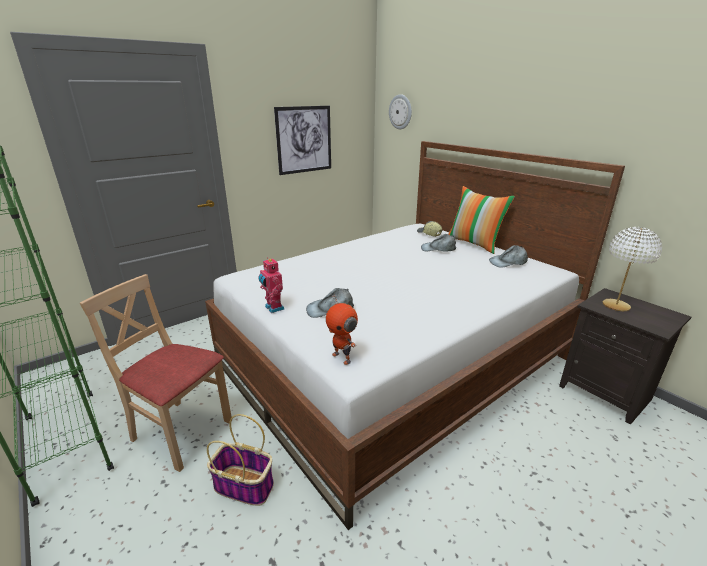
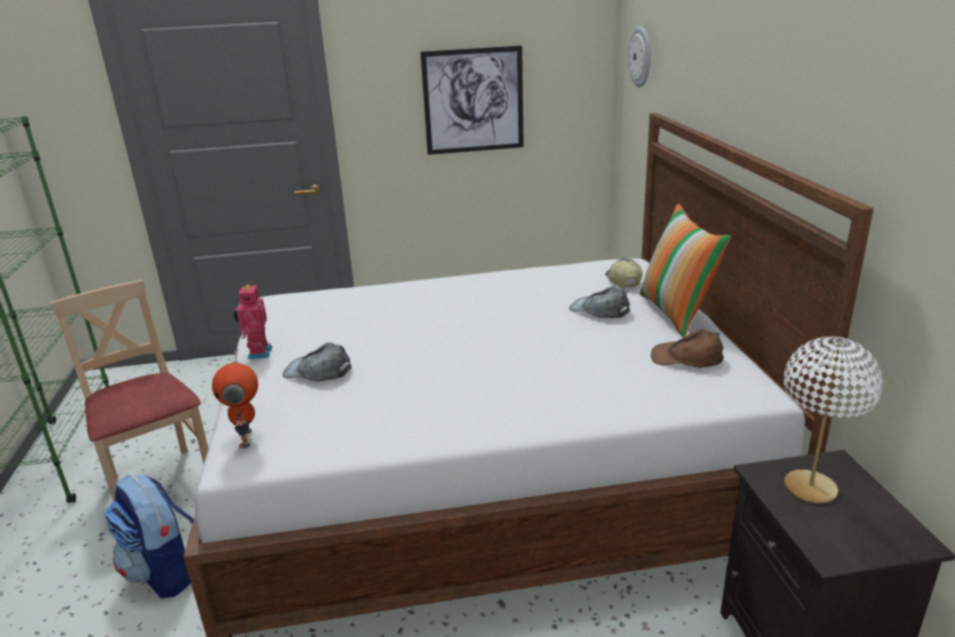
camera: 30 degrees right, 0 degrees up
basket [207,414,274,506] -> backpack [105,474,194,598]
grey cap [489,245,528,268] -> brown cap [651,329,723,368]

